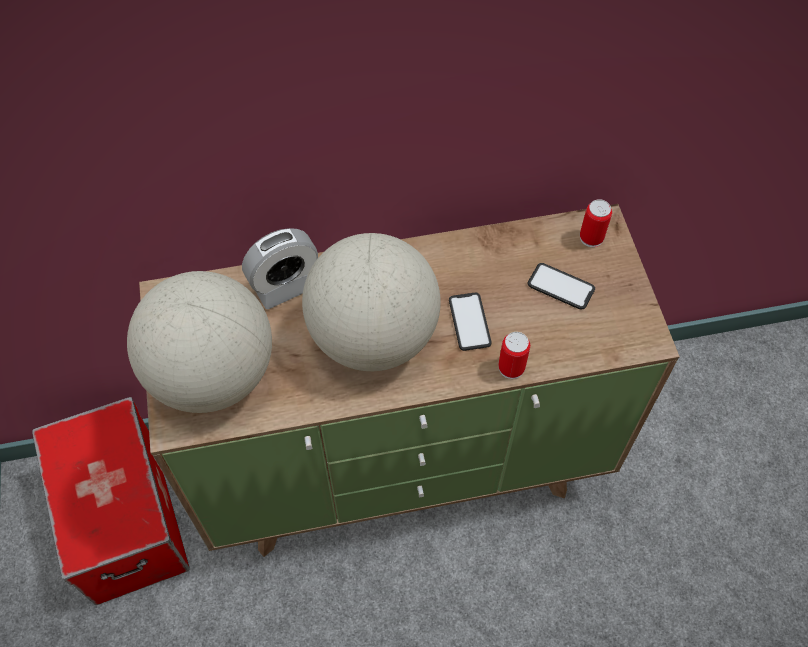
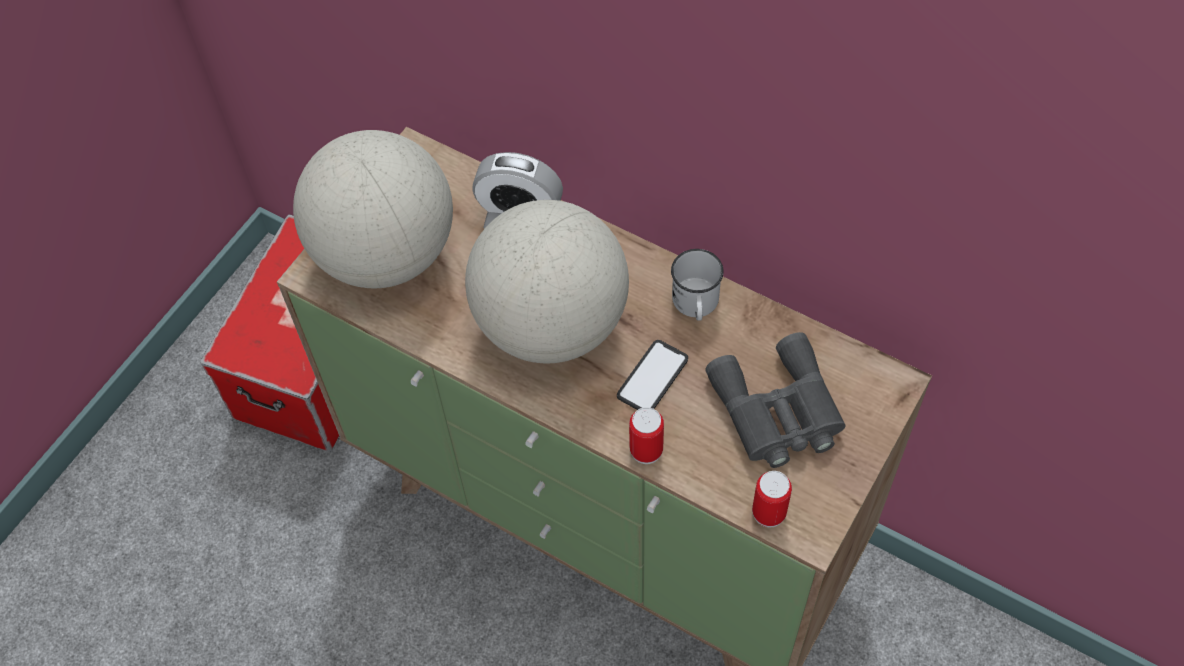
camera: 45 degrees right, 0 degrees up
phone [528,263,595,309] -> grey binoculars [705,332,846,468]
can [580,199,612,247] -> can moved to [752,471,792,528]
none -> white mug [671,249,724,321]

